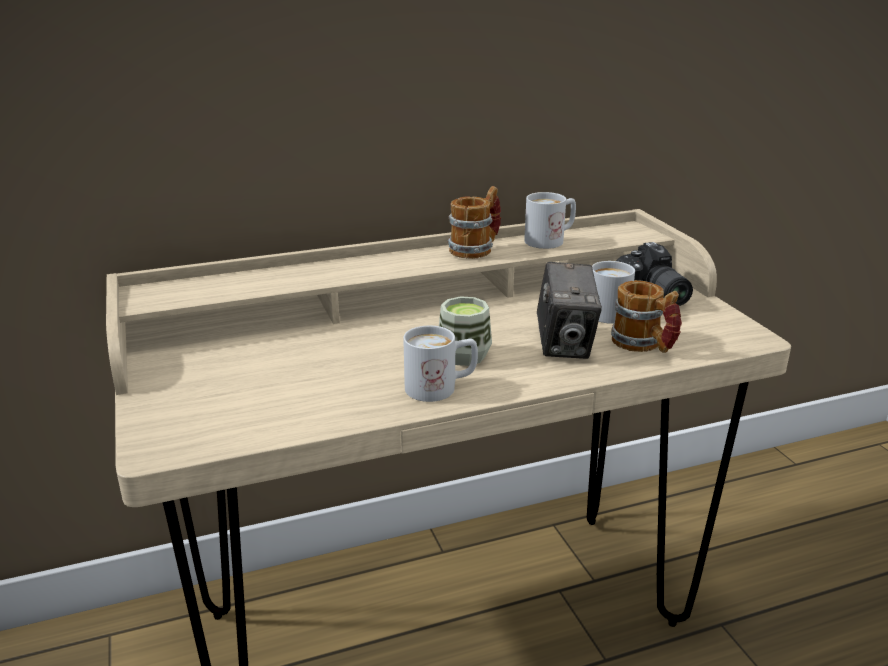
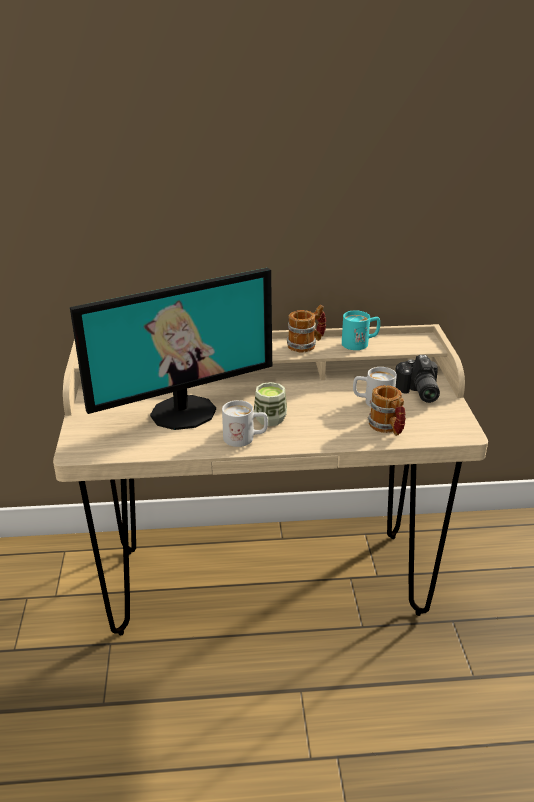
camera: 15 degrees right, 5 degrees up
white mug [524,192,576,249] -> turquoise mug [342,310,380,350]
camera [537,262,602,359] -> none
none -> monitor [70,268,272,430]

